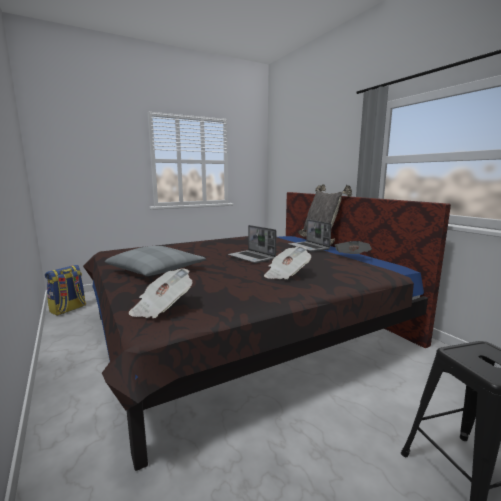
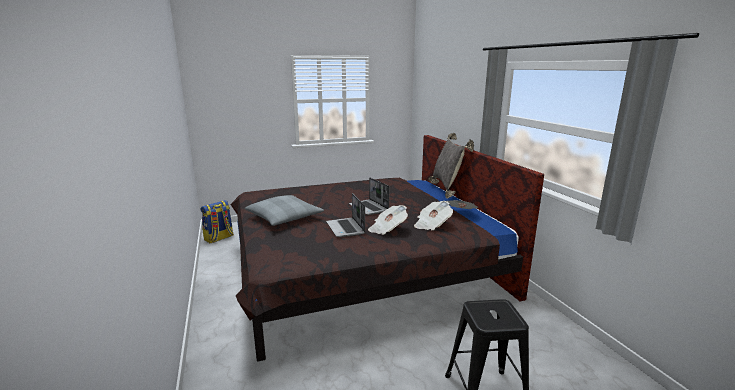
camera: 10 degrees right, 5 degrees up
newspaper [129,268,192,318] -> newspaper moved to [414,201,453,230]
laptop [288,219,332,252] -> laptop moved to [326,193,365,237]

